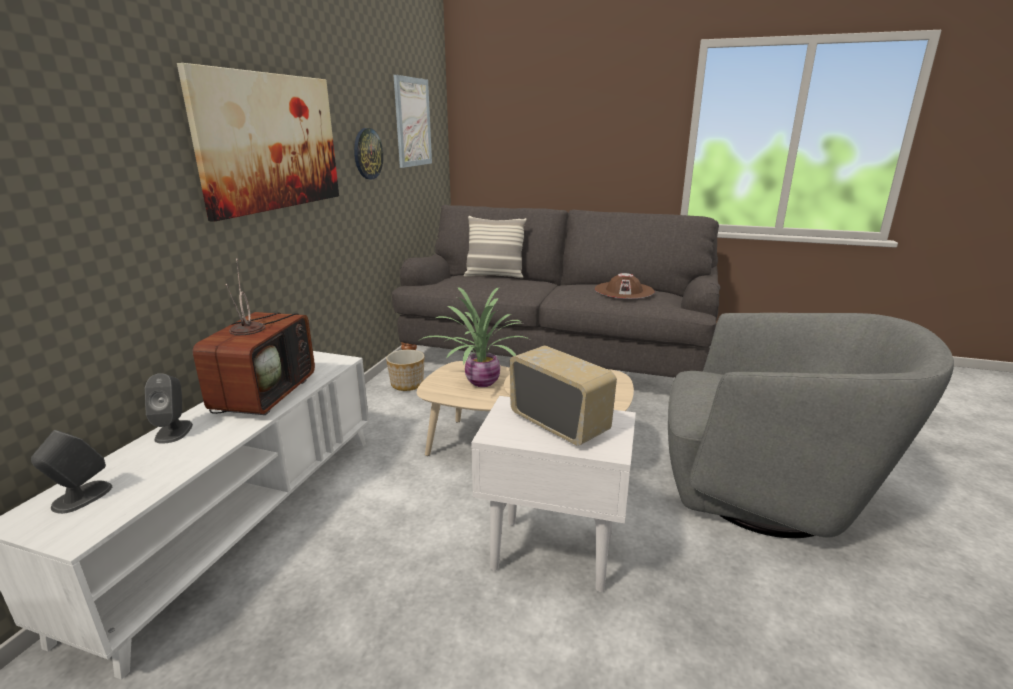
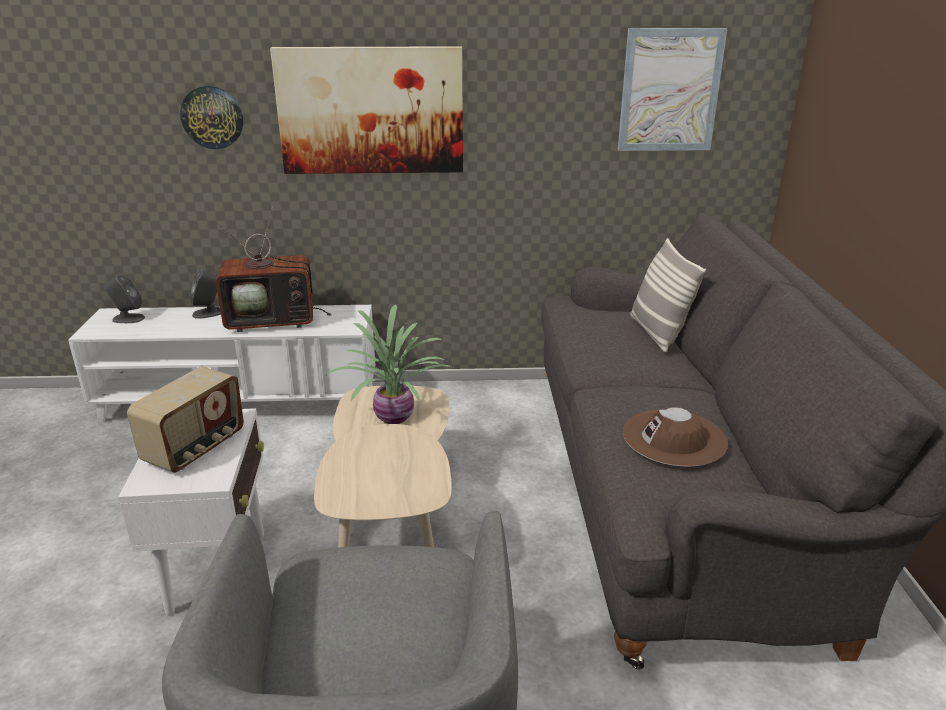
camera: 70 degrees right, 5 degrees up
wall clock [354,128,383,179] -> wall clock moved to [180,86,243,149]
planter [386,350,424,391] -> none

